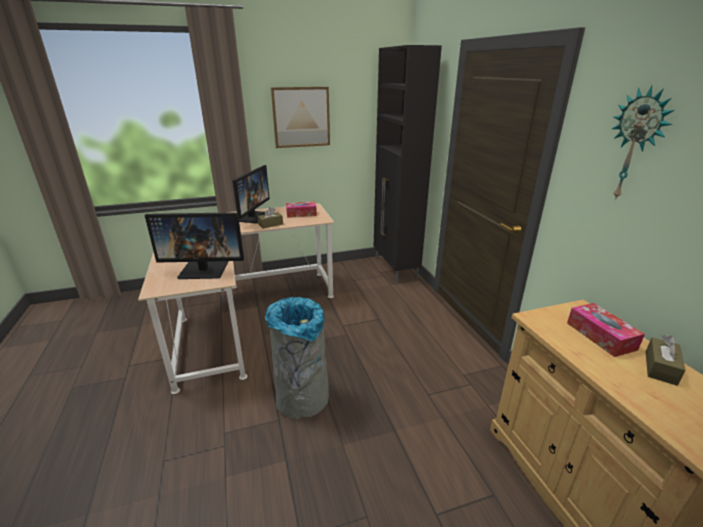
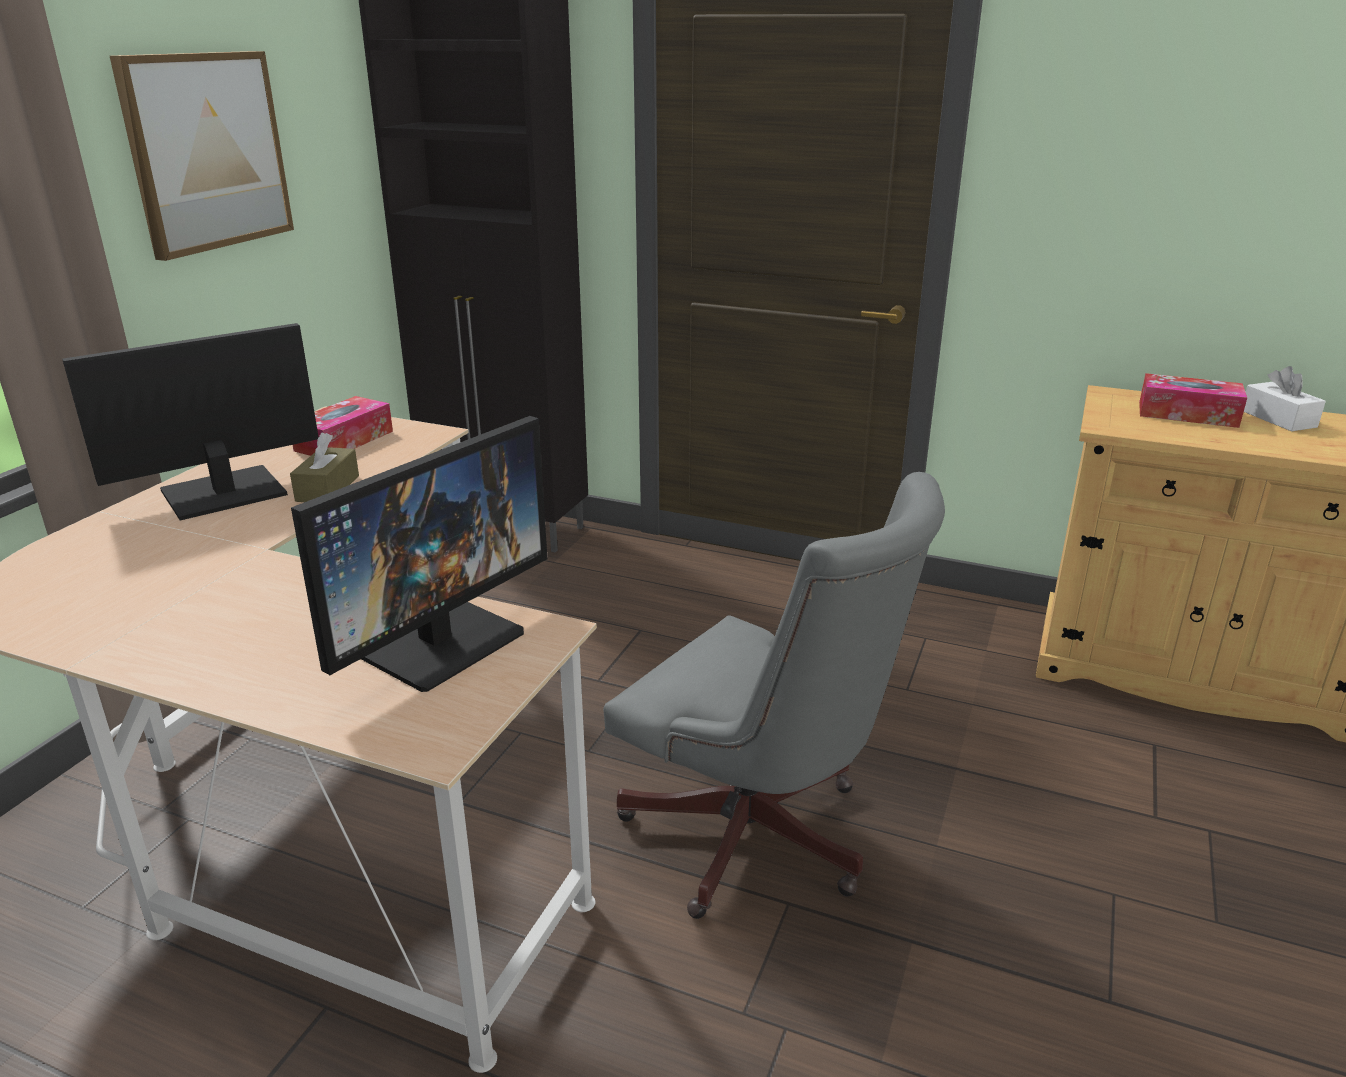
camera: 50 degrees left, 0 degrees up
monitor [233,165,270,224] -> monitor turned 90 degrees counterclockwise [62,323,319,521]
grey trash can [265,297,329,418] -> grey office chair [603,472,945,919]
wall clock [612,86,675,200] -> none
brown tissue box [646,335,685,386] -> white tissue box [1244,366,1326,431]

